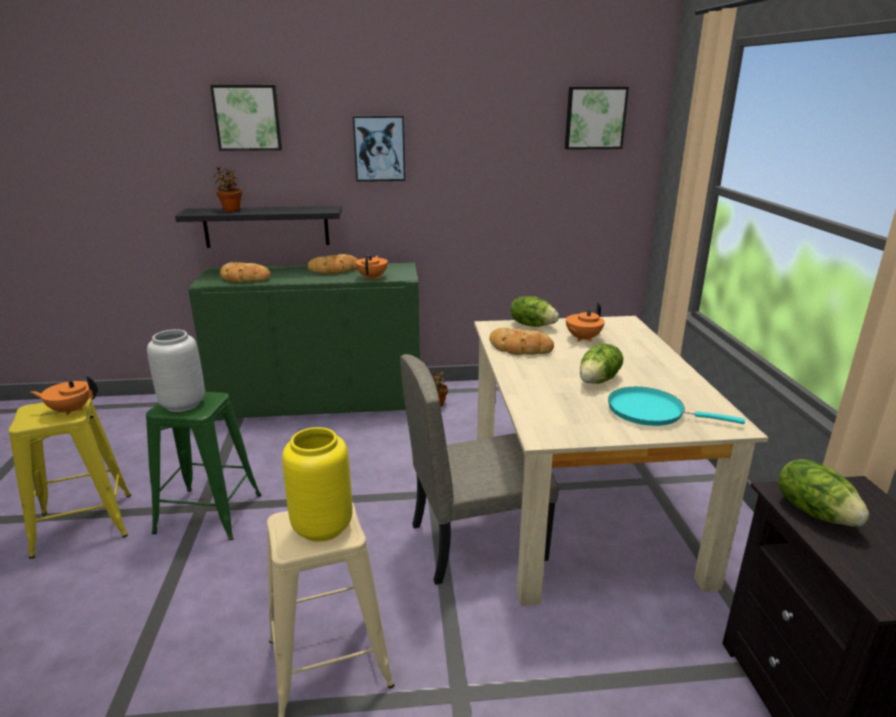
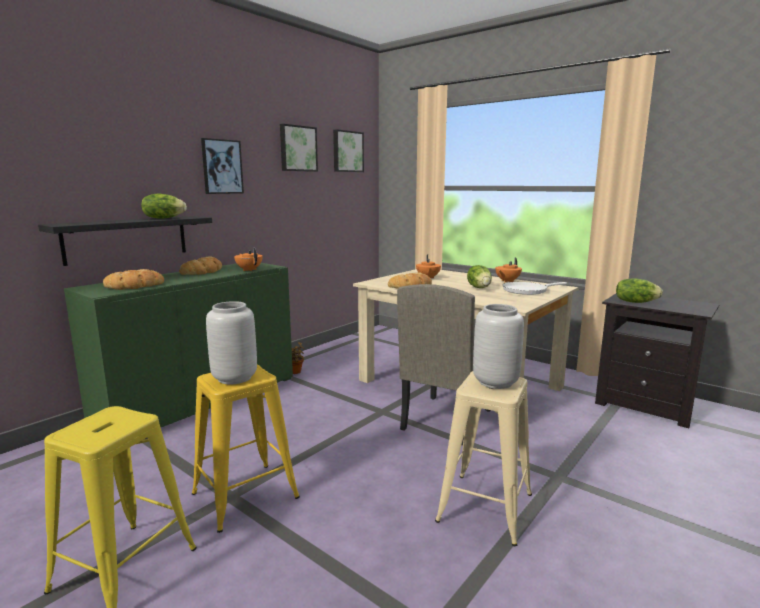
camera: 45 degrees left, 10 degrees down
orange teapot [31,375,98,416] -> orange teapot moved to [495,257,522,283]
green stool [146,392,261,540] -> yellow stool [192,364,300,533]
picture [210,85,282,151] -> picture moved to [280,124,318,172]
potted plant [214,166,242,212] -> none
yellow vase [282,427,352,542] -> grey vase [473,304,524,389]
lettuce [511,296,559,327] -> lettuce moved to [141,194,187,219]
turquoise frying pan [608,387,745,426] -> white frying pan [503,282,567,295]

